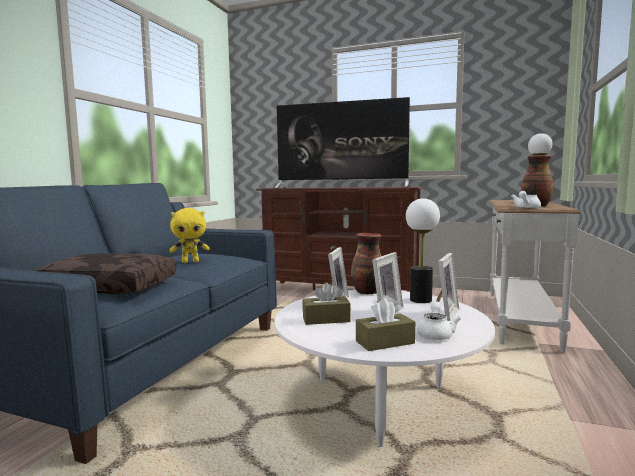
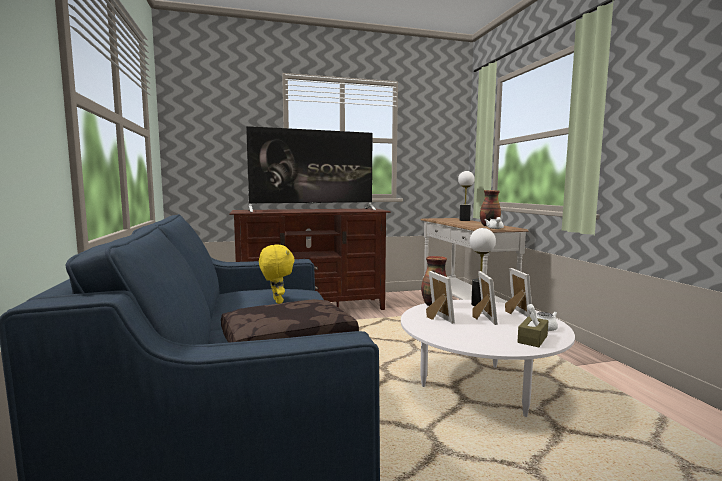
camera: 35 degrees left, 0 degrees up
yellow plush toy [170,208,210,263] -> yellow plush toy turned 60 degrees counterclockwise [259,245,295,304]
brown tissue box [302,283,351,325] -> none

